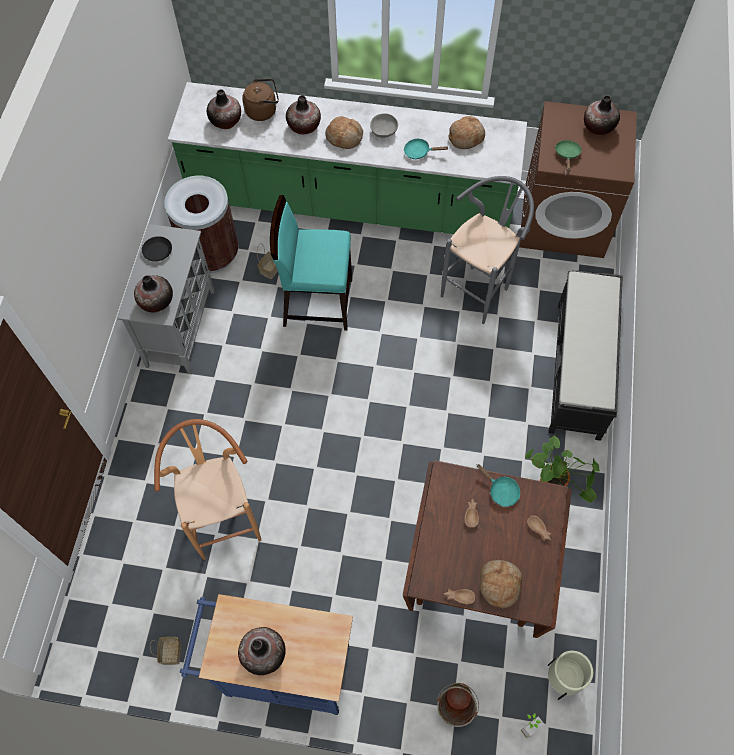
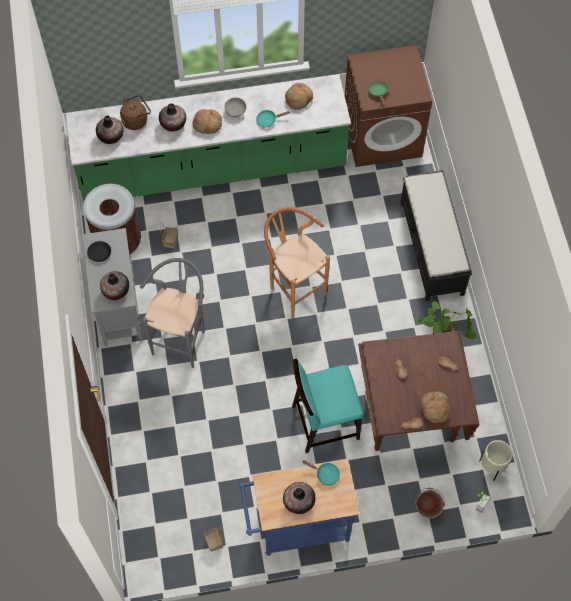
camera: 20 degrees left, 0 degrees up
brown stool [154,419,261,560] -> brown stool moved to [264,207,330,319]
turquoise chair [270,195,352,331] -> turquoise chair moved to [292,358,363,453]
grey stool [441,176,534,324] -> grey stool moved to [140,258,205,368]
turquoise frying pan [477,464,520,507] -> turquoise frying pan moved to [303,460,340,486]
vase [584,96,620,135] -> none

